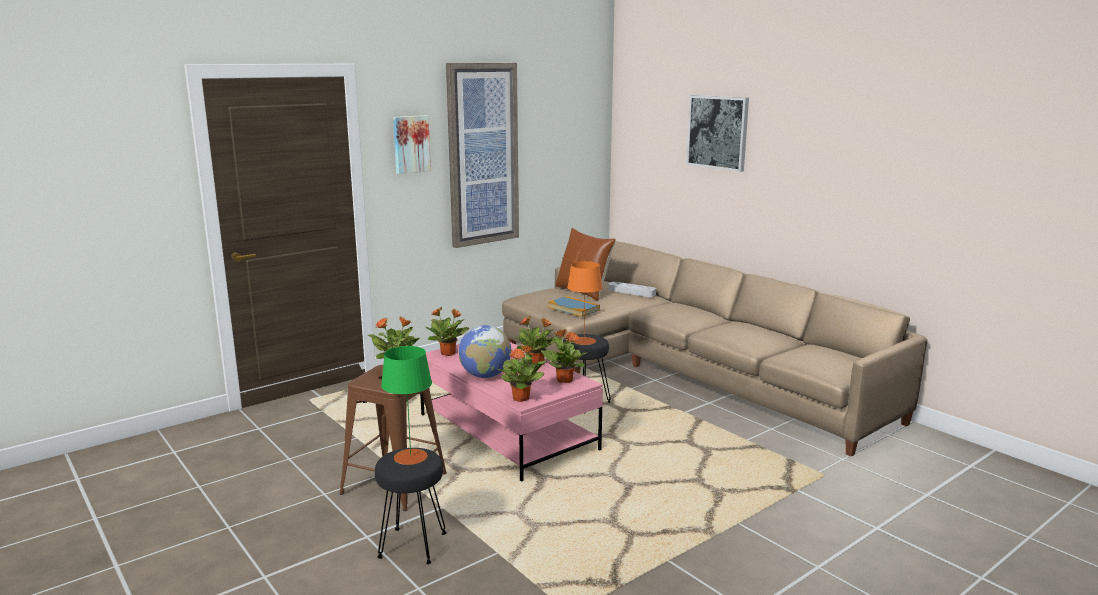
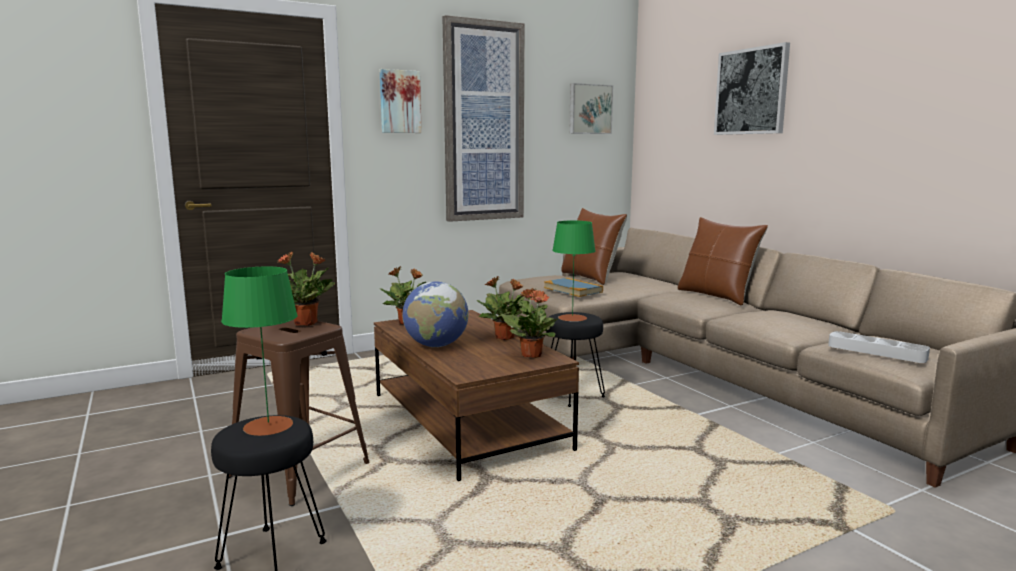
camera: 10 degrees right, 5 degrees down
pink coffee table [420,342,603,482] -> brown coffee table [374,310,579,481]
potted plant [498,345,546,402] -> none
orange table lamp [567,261,603,345] -> green table lamp [552,220,596,322]
grey tray [608,282,656,297] -> grey tray moved to [828,331,930,363]
none -> picture [569,83,613,134]
none -> brown pillow [678,217,768,305]

